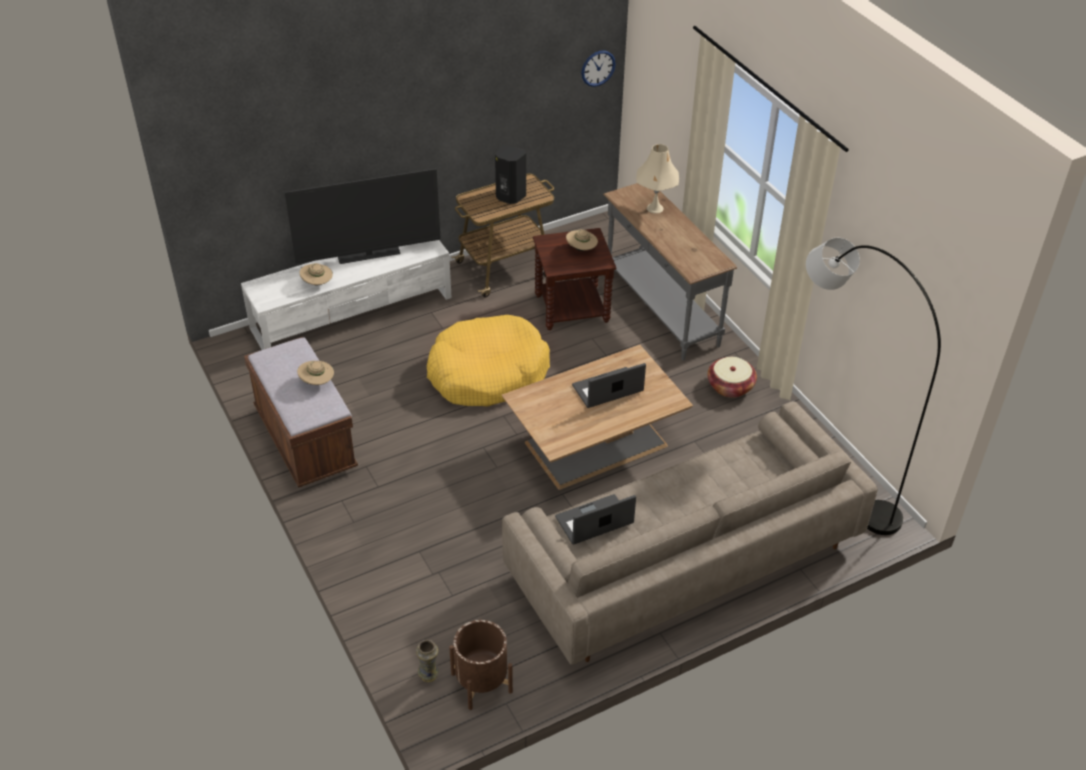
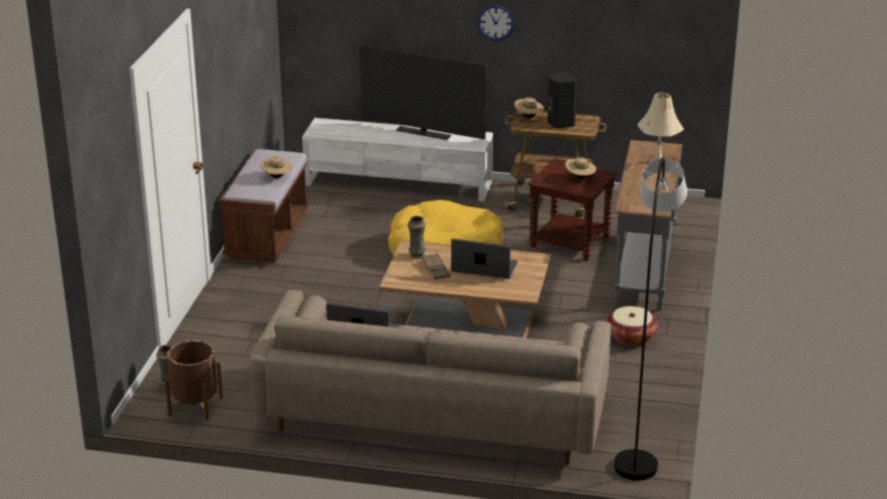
camera: 40 degrees right, 15 degrees down
beige hat [300,263,333,286] -> beige hat moved to [514,97,544,118]
wall clock [581,50,616,87] -> wall clock moved to [477,5,514,41]
none -> vase [407,216,426,259]
none -> brown tray [422,253,451,280]

